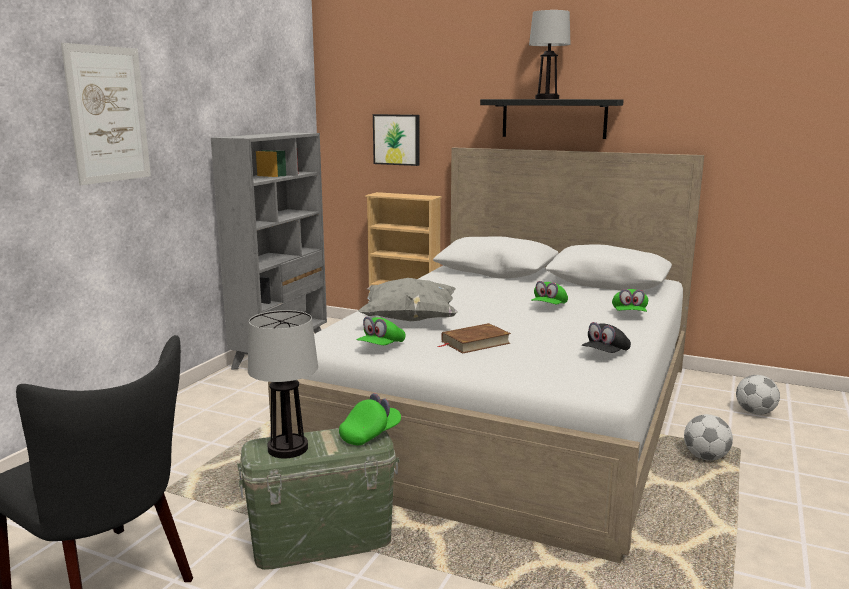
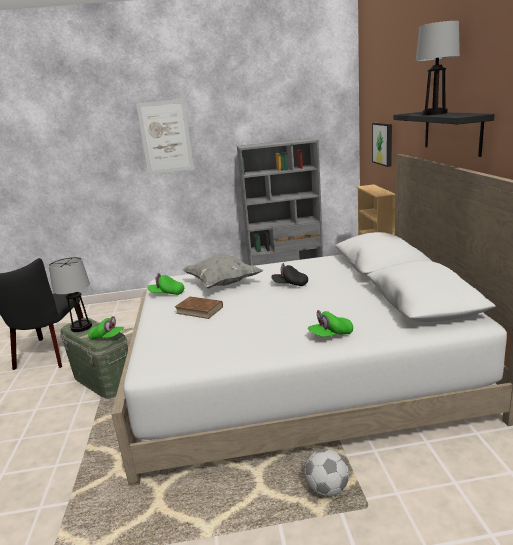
camera: 60 degrees right, 5 degrees up
green cap [531,281,568,304] -> none
black cap [582,322,631,353] -> black cap moved to [271,263,308,286]
football [736,375,780,415] -> none

